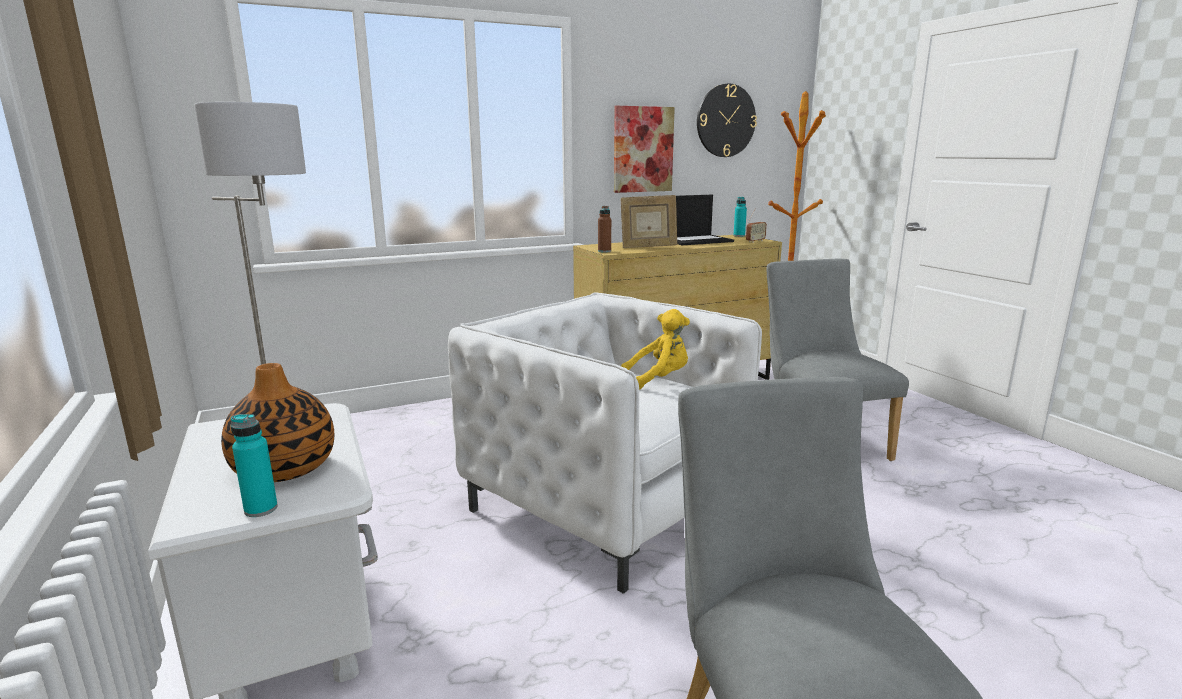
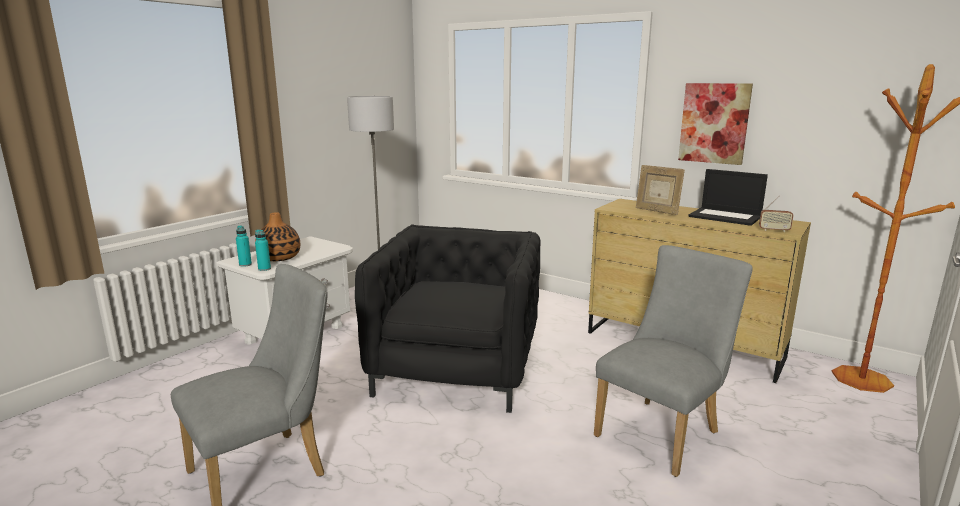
camera: 60 degrees right, 0 degrees up
white armchair [448,292,762,594] -> black armchair [355,224,541,413]
brown bottle [598,206,611,252] -> none
yellow plush toy [621,309,690,390] -> none
wall clock [697,84,757,157] -> none
turquoise bottle [733,197,747,237] -> turquoise bottle moved to [255,229,271,271]

